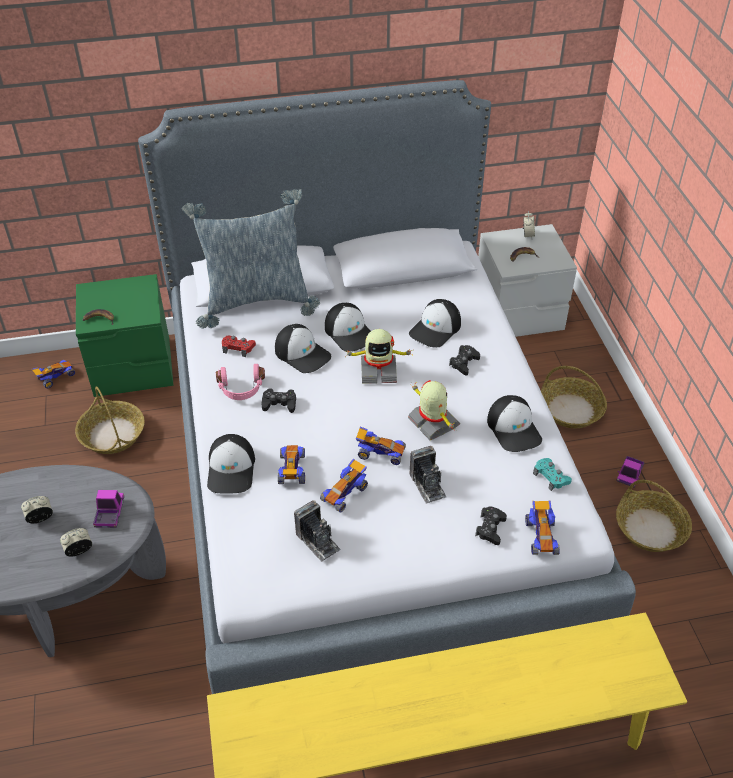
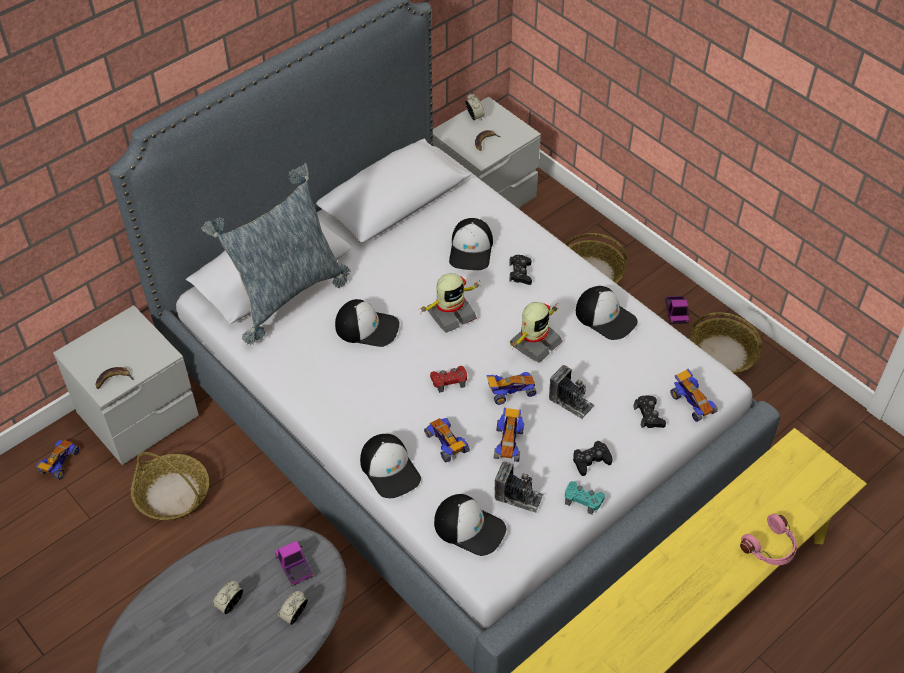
camera: 30 degrees left, 5 degrees up
green nightstand [76,274,174,397] -> white nightstand [53,305,199,465]
pink headphones [216,364,265,400] -> pink headphones moved to [740,514,797,565]
red game controller [222,336,256,357] -> red game controller moved to [430,366,467,393]
black game controller [262,388,296,413] -> black game controller moved to [573,441,613,476]
cap [325,303,371,352] -> cap moved to [434,494,506,556]
toy robot [408,380,460,440] -> toy robot turned 105 degrees clockwise [510,302,562,363]
turquoise game controller [533,458,572,491] -> turquoise game controller moved to [565,481,605,515]

